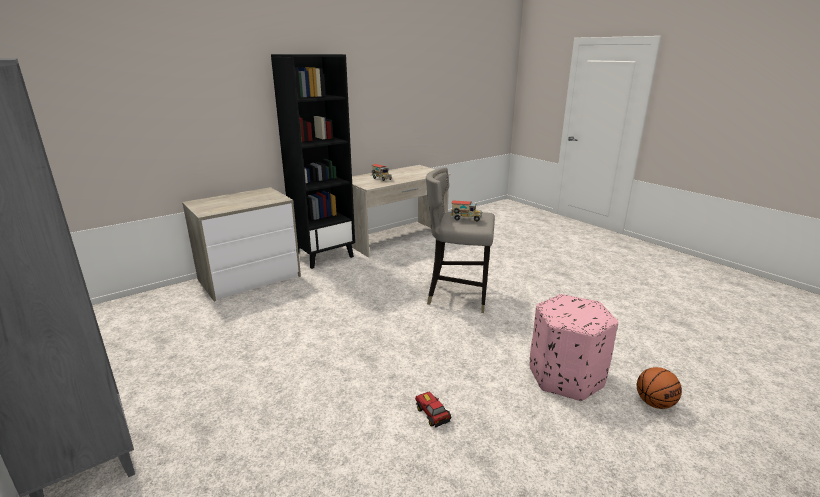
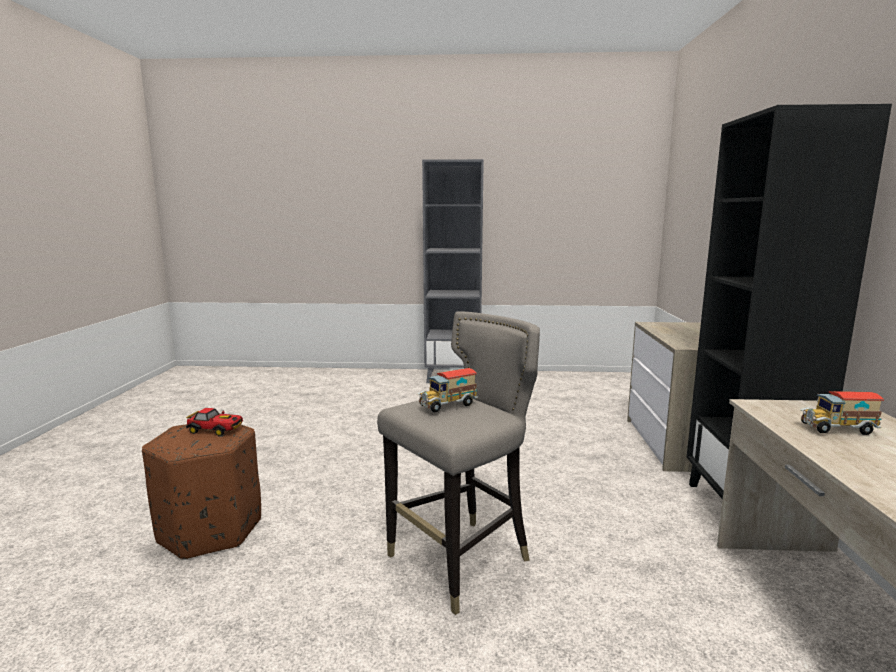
camera: 130 degrees right, 10 degrees down
toy car [415,391,451,427] -> toy car moved to [186,408,243,436]
pink ottoman [530,294,618,401] -> brown ottoman [142,424,261,560]
basketball [637,367,682,409] -> none

